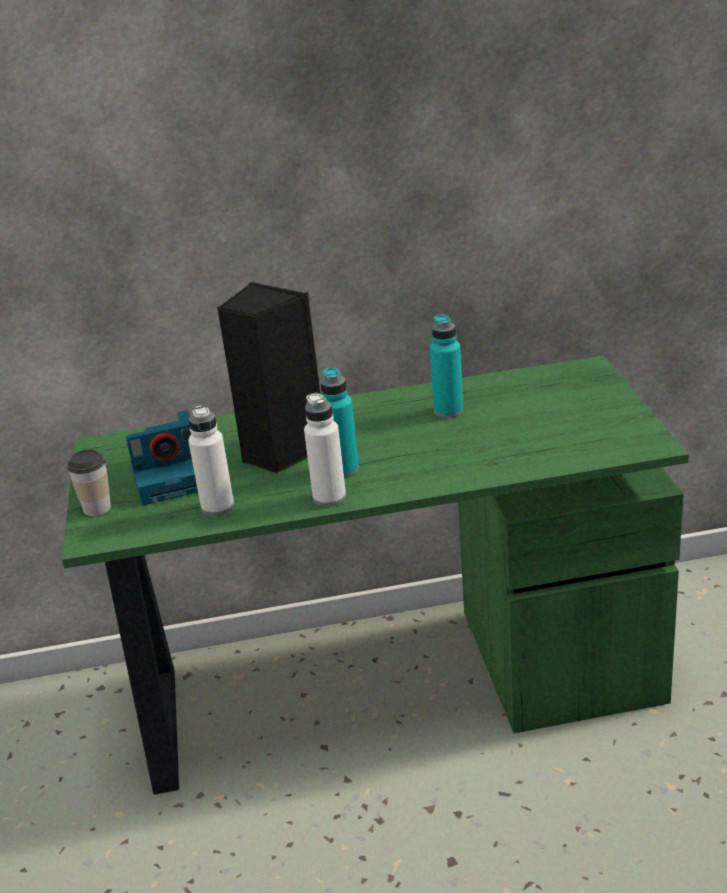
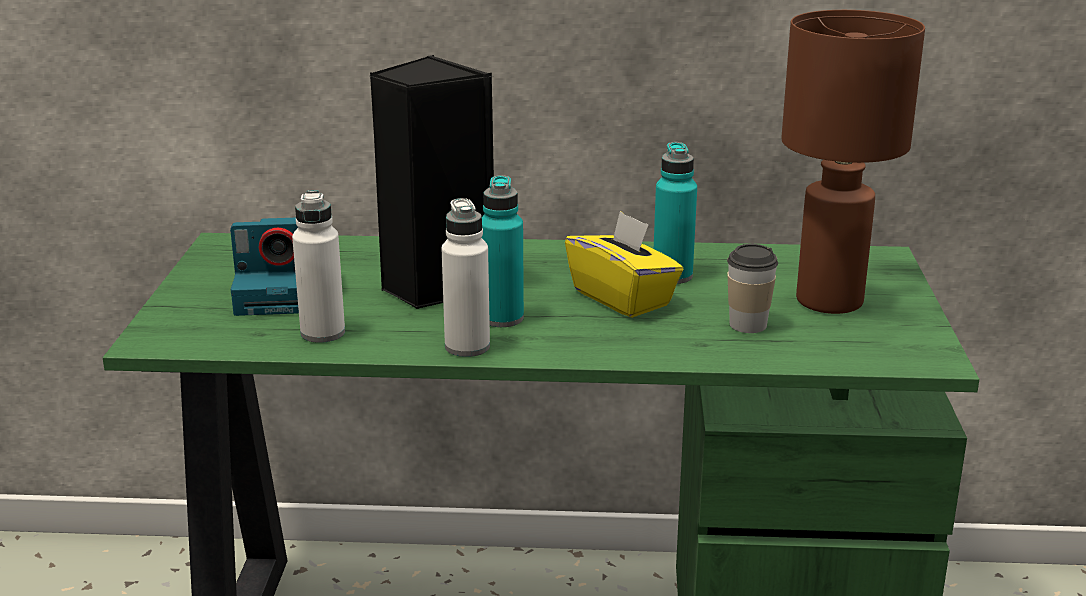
camera: 10 degrees right, 5 degrees down
cup [67,449,111,516] -> cup moved to [727,244,778,333]
none -> yellow tissue box [565,211,684,318]
none -> brown table lamp [781,10,925,314]

